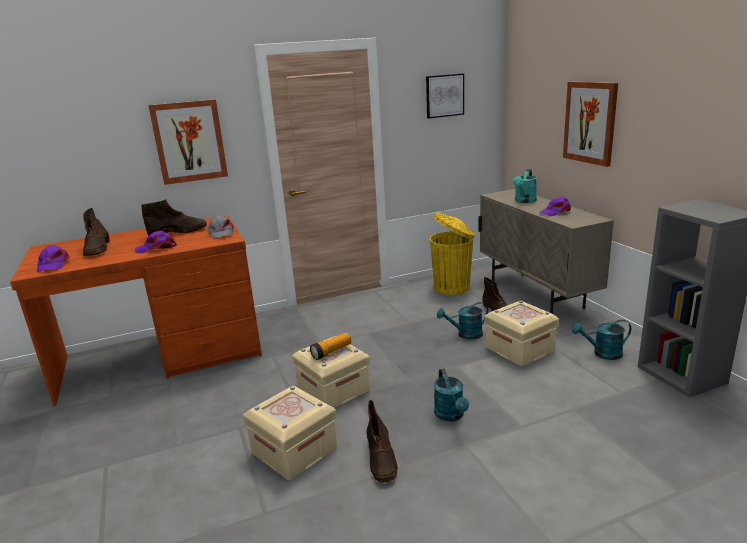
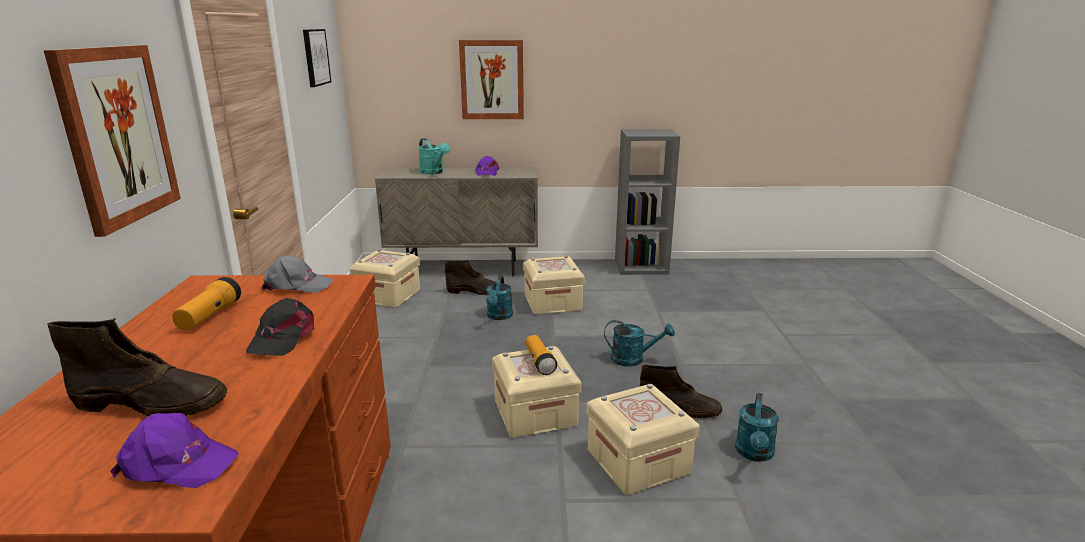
camera: 70 degrees left, 0 degrees up
purple cap [135,231,177,253] -> black cap [246,298,315,356]
brown boot [141,199,207,236] -> flashlight [172,277,241,330]
yellow trash can [430,212,475,295] -> beige storage box [349,249,420,308]
turquoise watering can [572,319,631,360] -> turquoise watering can moved to [735,393,779,462]

